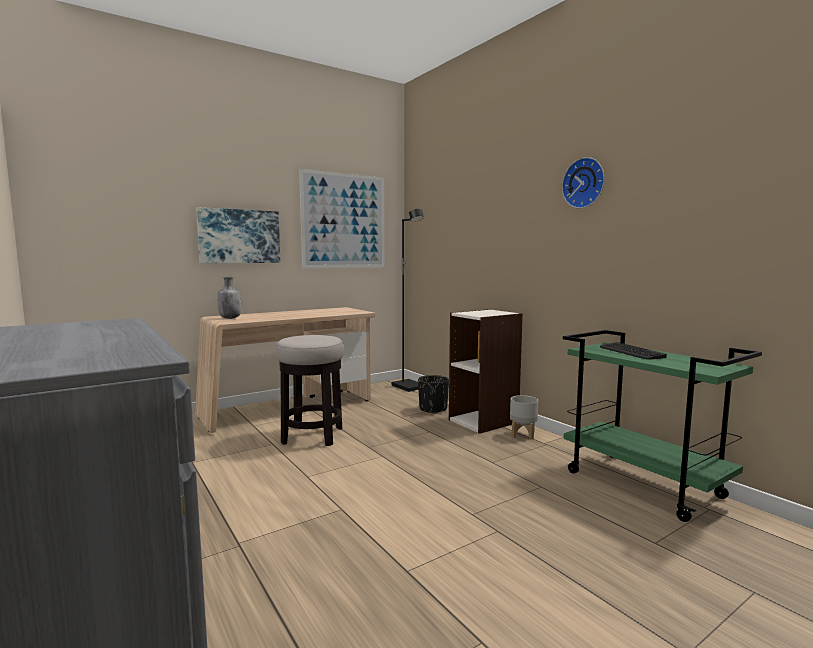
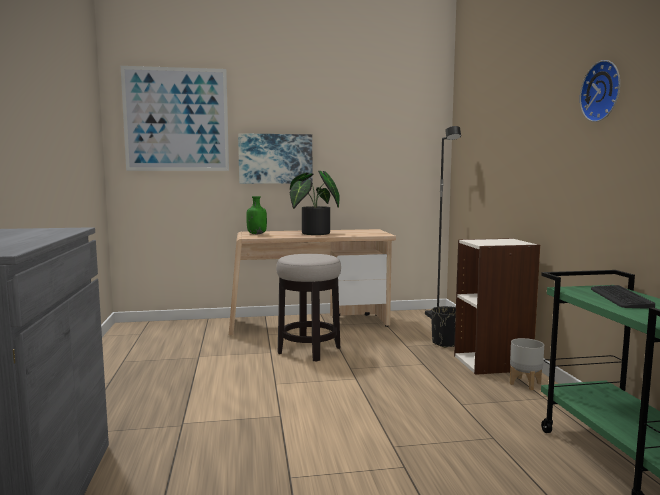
camera: 25 degrees right, 0 degrees up
grey bottle [217,277,241,319] -> green bottle [246,196,267,234]
picture [299,169,385,268] -> picture moved to [121,66,229,171]
none -> potted plant [290,171,339,235]

